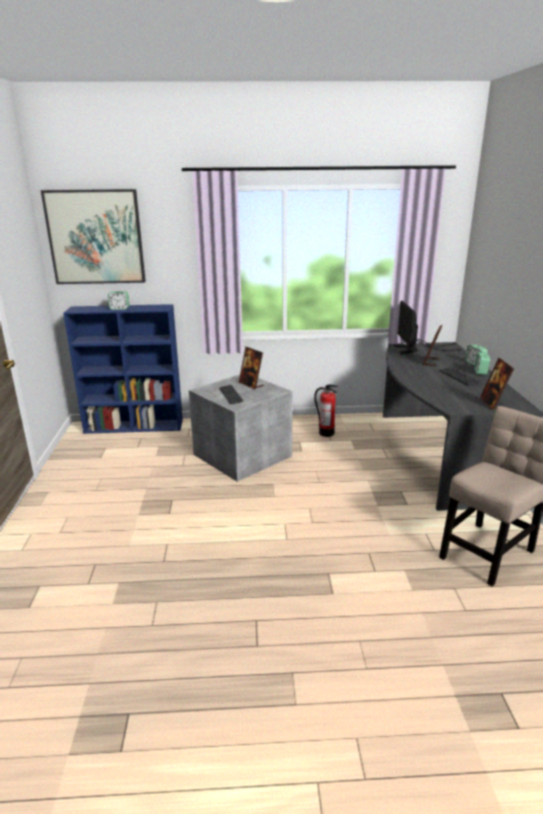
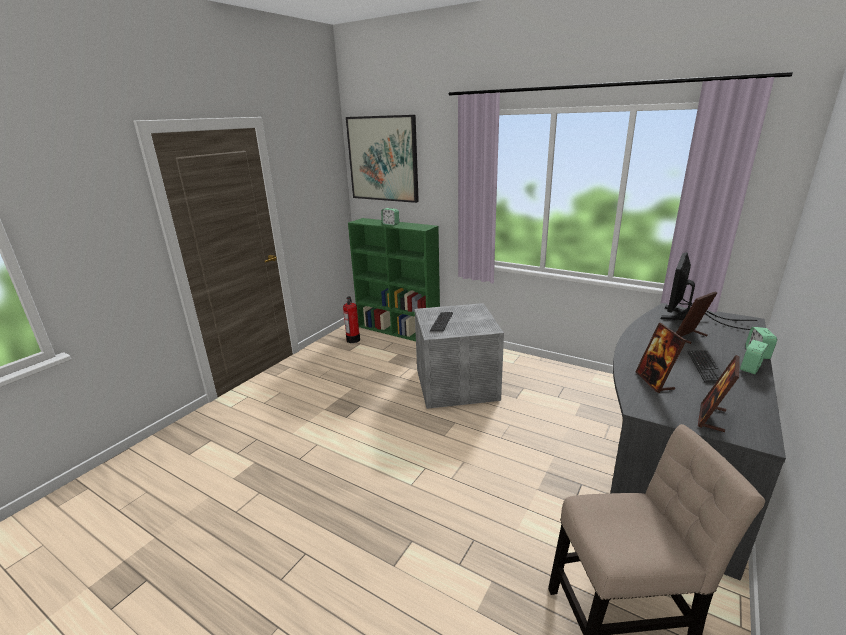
camera: 35 degrees right, 0 degrees up
blue bookcase [63,304,183,434] -> green bookcase [348,218,440,341]
picture frame [239,347,263,389] -> picture frame moved to [635,323,686,393]
fire extinguisher [314,385,338,437] -> fire extinguisher moved to [343,296,360,343]

